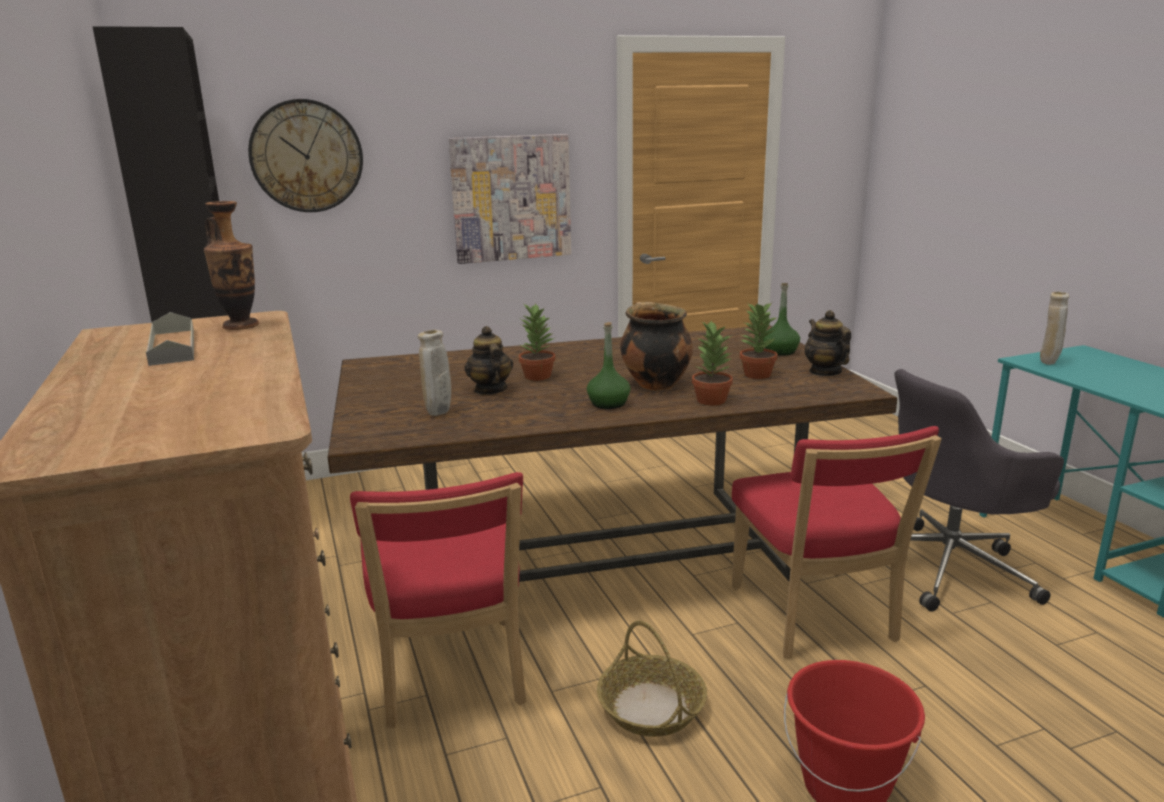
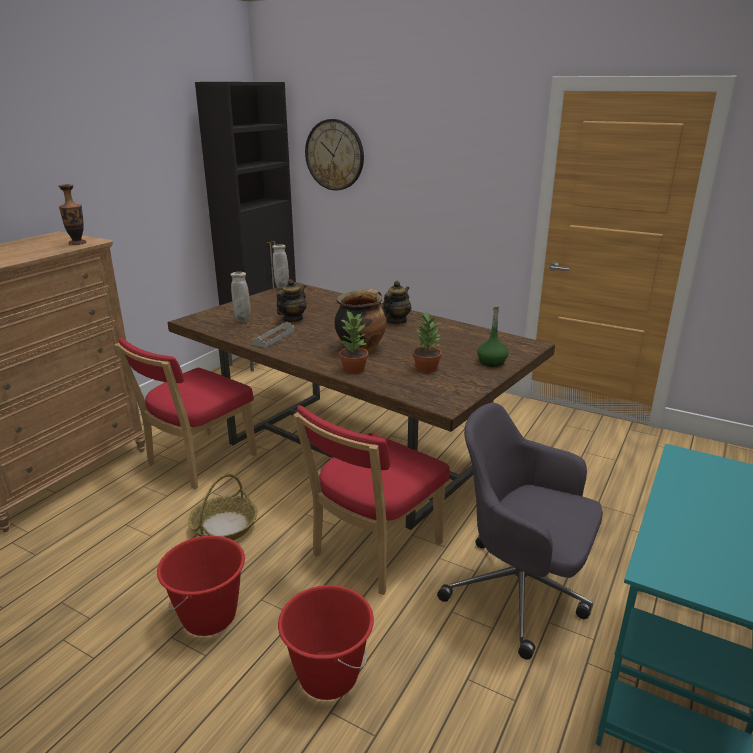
camera: 50 degrees right, 5 degrees up
grey tray [146,312,194,366] -> grey tray moved to [252,322,294,348]
picture [449,134,571,264] -> none
potted plant [519,304,555,381] -> none
green bottle [587,322,631,409] -> none
teapot [805,310,851,376] -> teapot moved to [382,281,411,324]
beige vase [1040,292,1069,365] -> beige vase moved to [272,244,289,288]
none -> red bucket [278,585,374,700]

